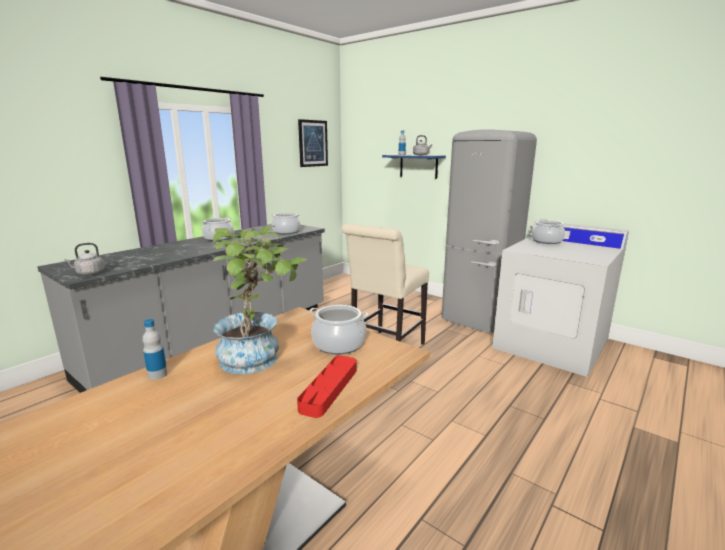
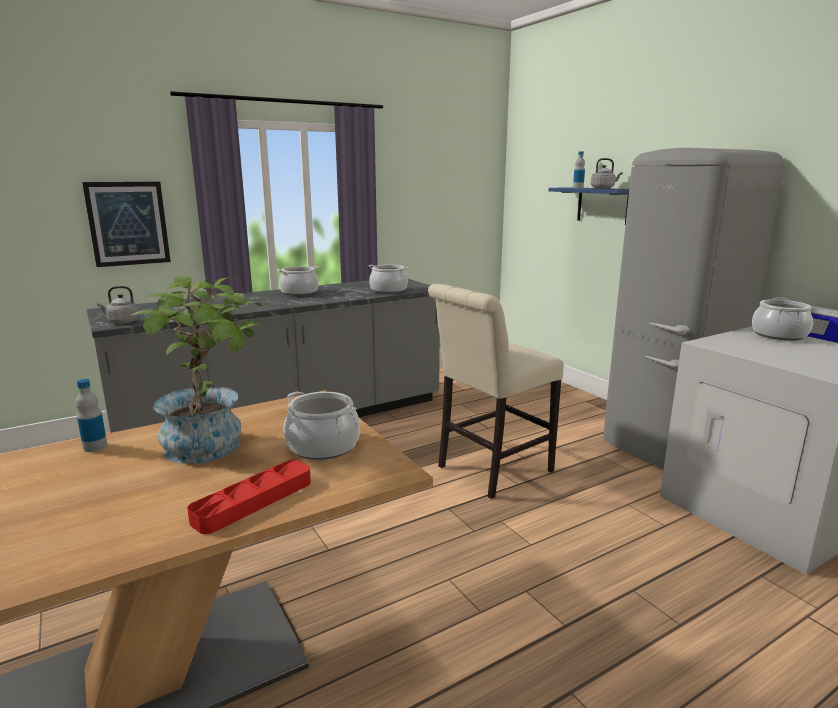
camera: 20 degrees right, 0 degrees up
picture [298,119,328,167] -> picture moved to [82,182,171,267]

